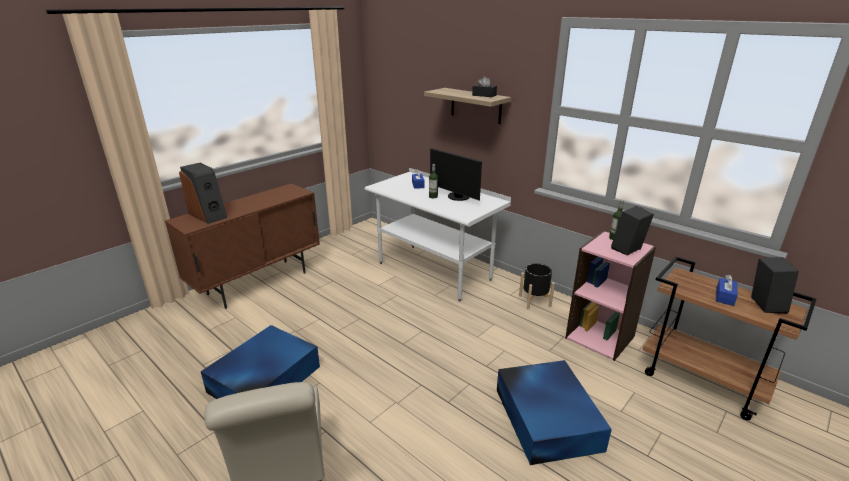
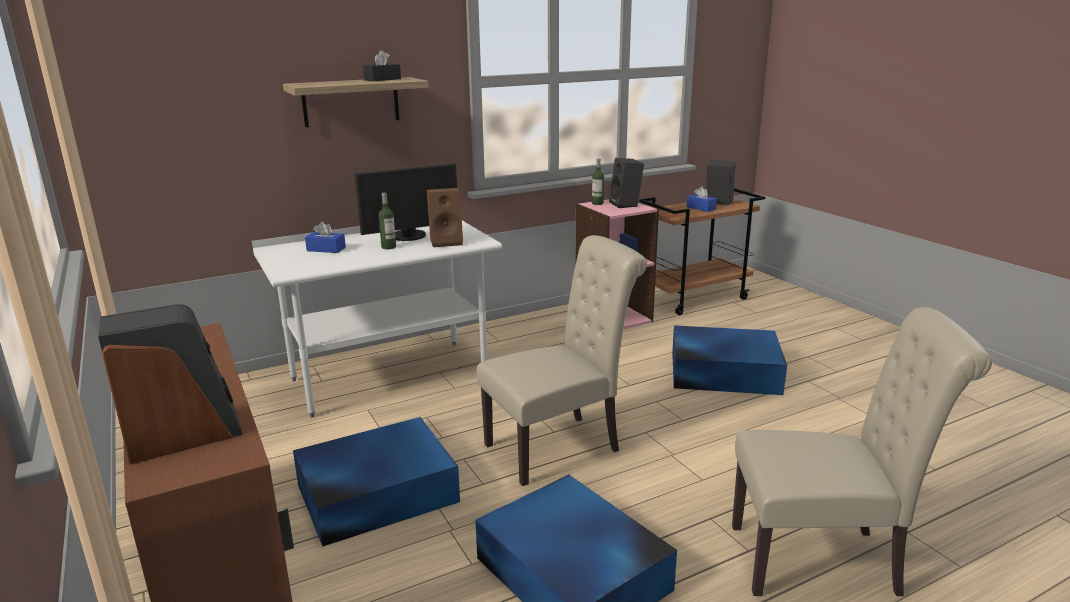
camera: 70 degrees left, 5 degrees down
black planter [519,263,555,309] -> none
none -> blue storage box [293,417,460,547]
none -> brown speaker [427,188,463,247]
none -> beige chair [477,235,647,486]

